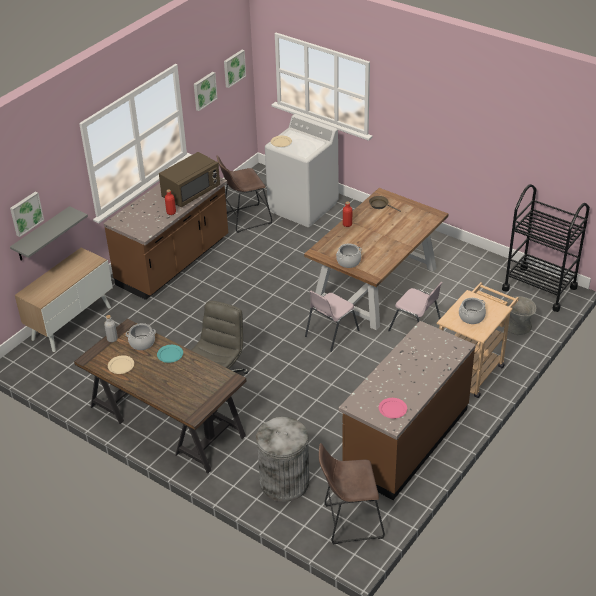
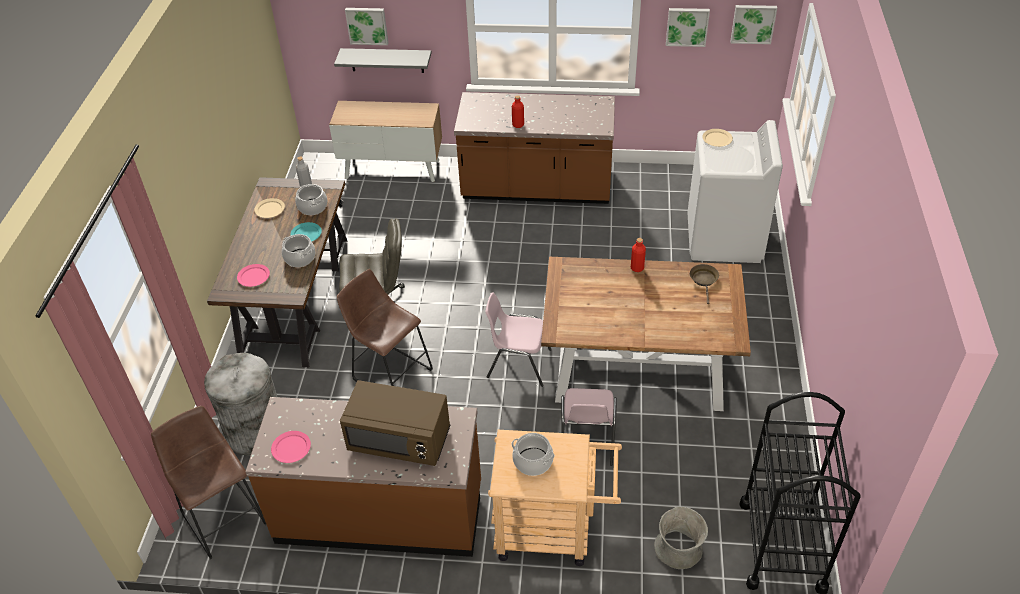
camera: 60 degrees right, 5 degrees up
brown microwave [159,152,220,207] -> brown microwave moved to [340,380,450,466]
brown stool [217,156,272,233] -> brown stool moved to [337,269,433,386]
cooking pot [336,243,362,268] -> cooking pot moved to [282,234,316,267]
none -> pink plate [237,264,270,287]

